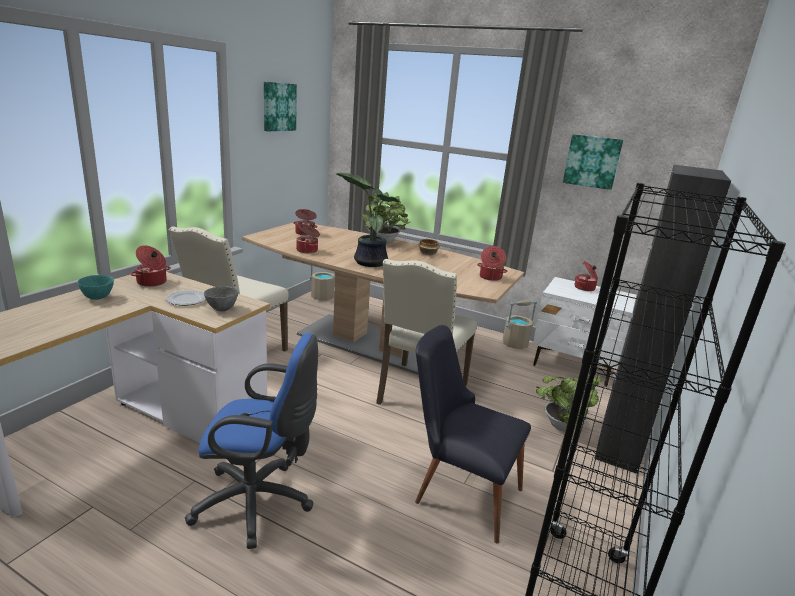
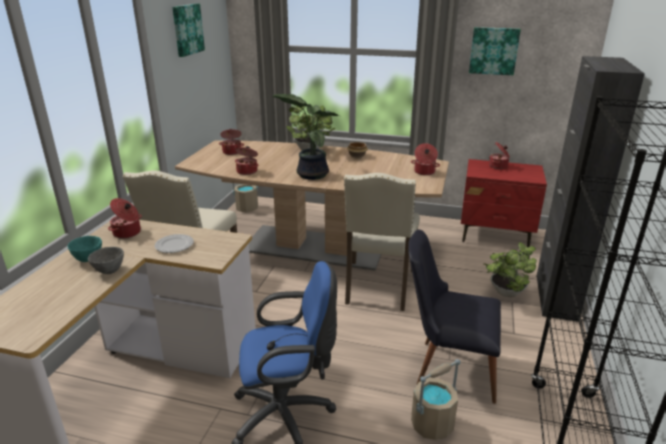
camera: 10 degrees left, 5 degrees up
grey bowl [204,286,238,311] -> grey bowl moved to [88,247,124,274]
beige bucket [503,300,537,349] -> beige bucket moved to [411,359,461,440]
white nightstand [533,277,636,387] -> red nightstand [461,159,547,247]

